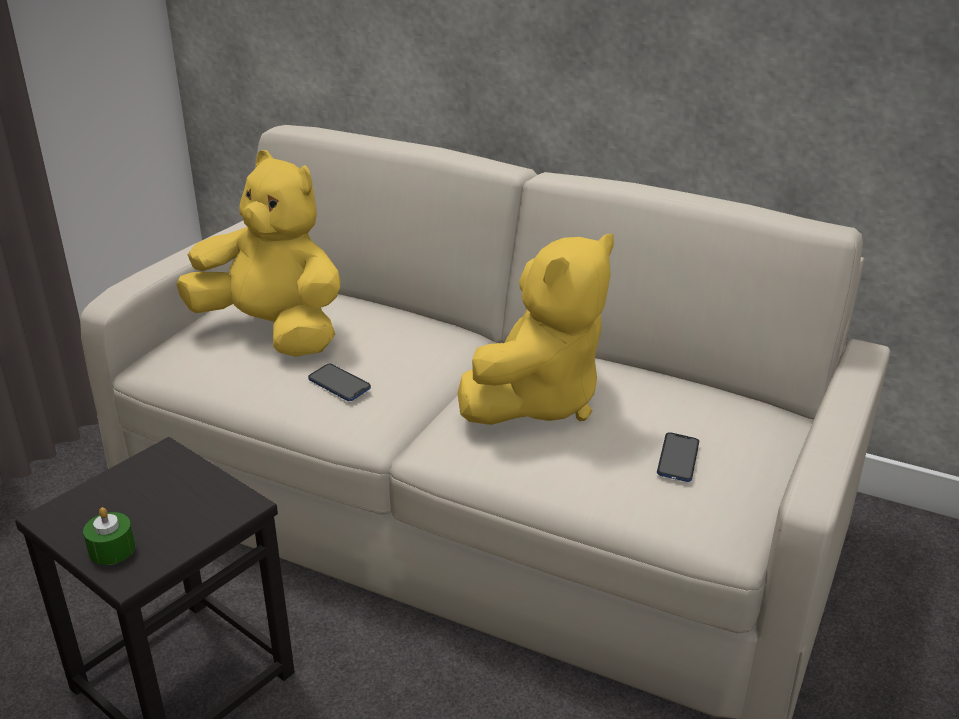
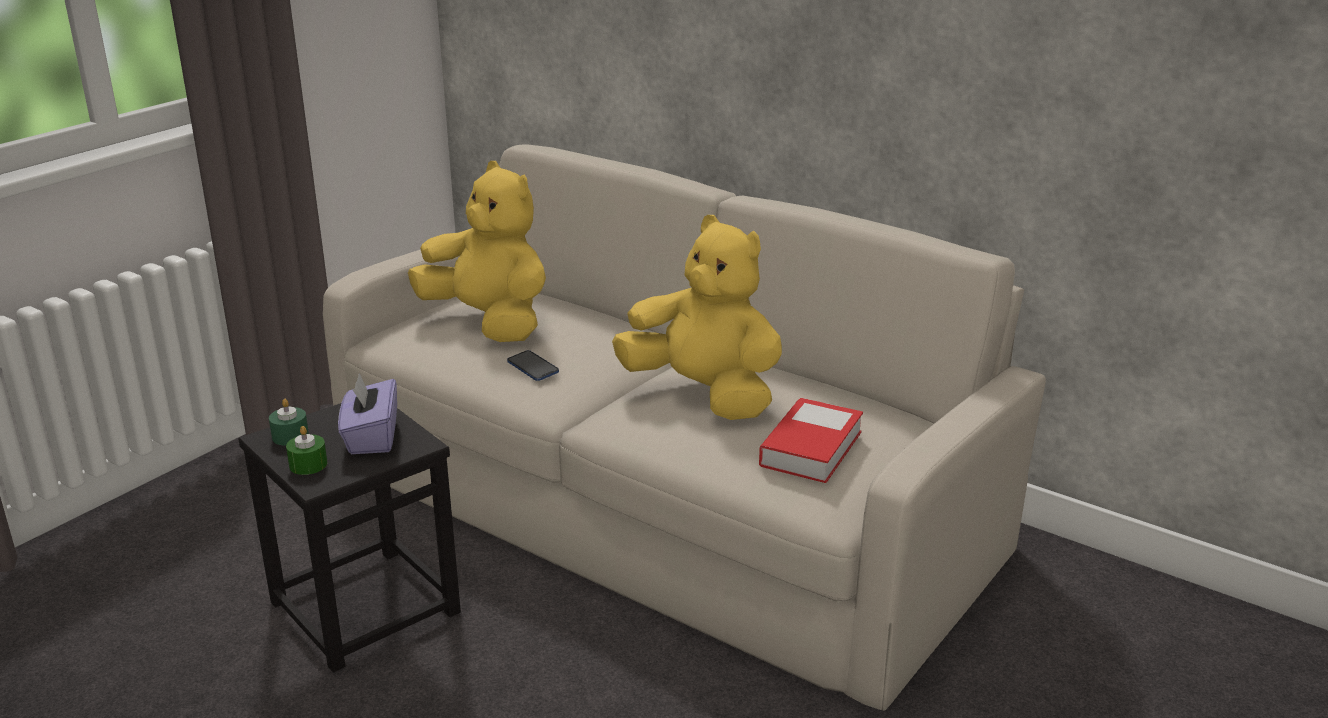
camera: 10 degrees right, 5 degrees down
yellow plush toy [457,233,614,425] -> yellow plush toy turned 105 degrees counterclockwise [612,215,782,420]
phone [657,432,699,482] -> book [759,398,863,483]
none -> green candle [269,399,309,446]
none -> purple tissue box [338,373,397,454]

